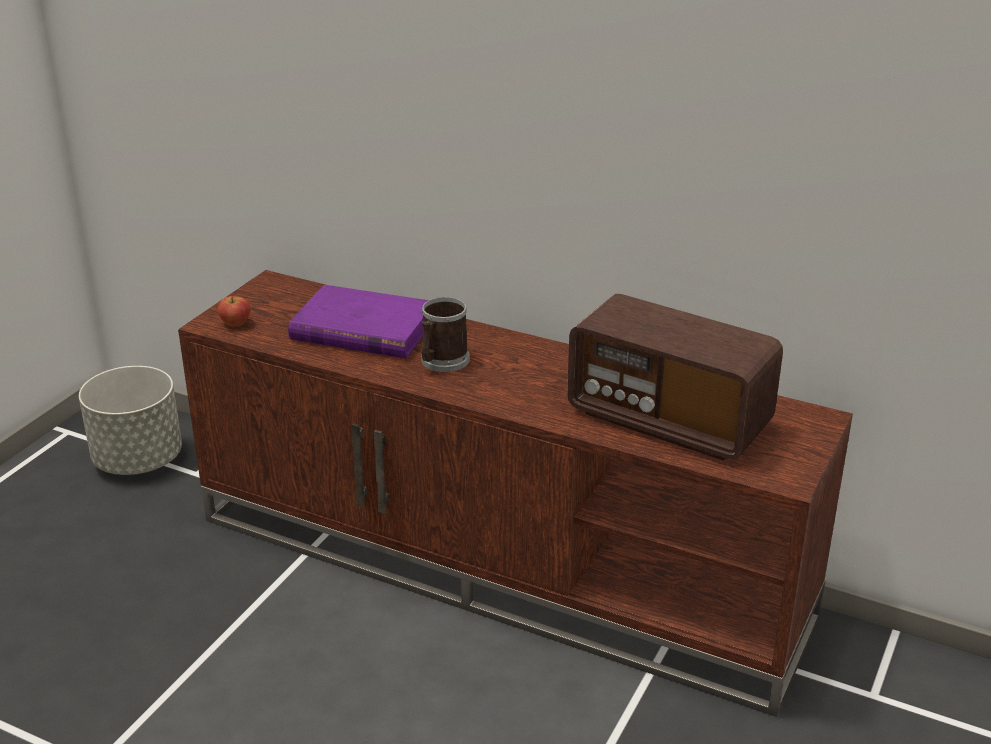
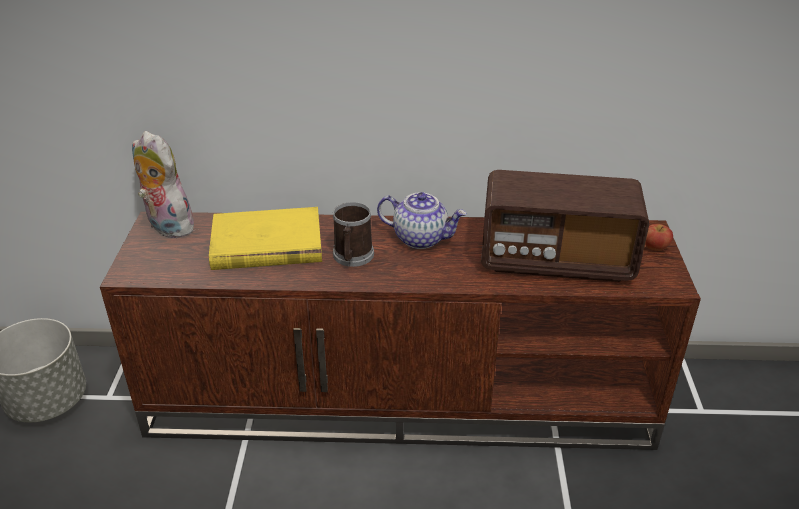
camera: 25 degrees left, 5 degrees up
apple [218,296,250,327] -> apple moved to [645,224,673,251]
purple book [288,285,429,359] -> yellow book [209,207,322,270]
none -> plush toy [132,131,197,238]
none -> teapot [377,192,467,249]

